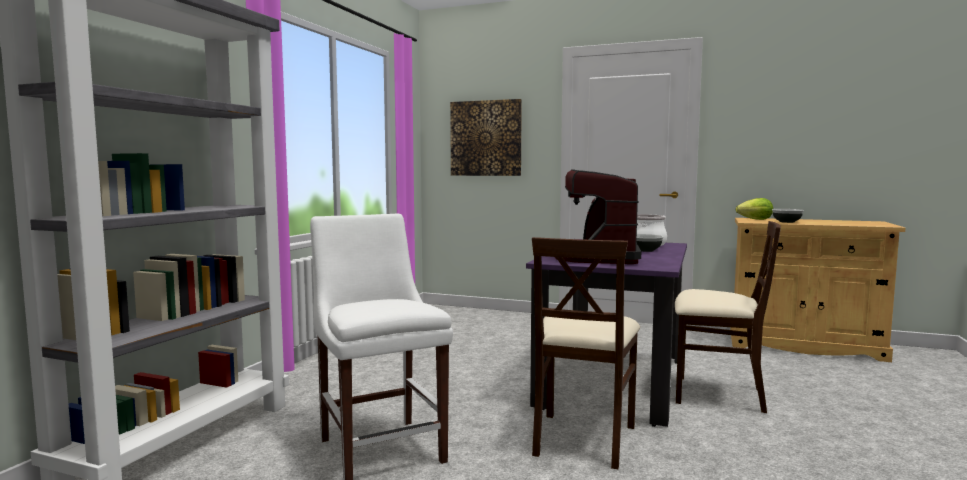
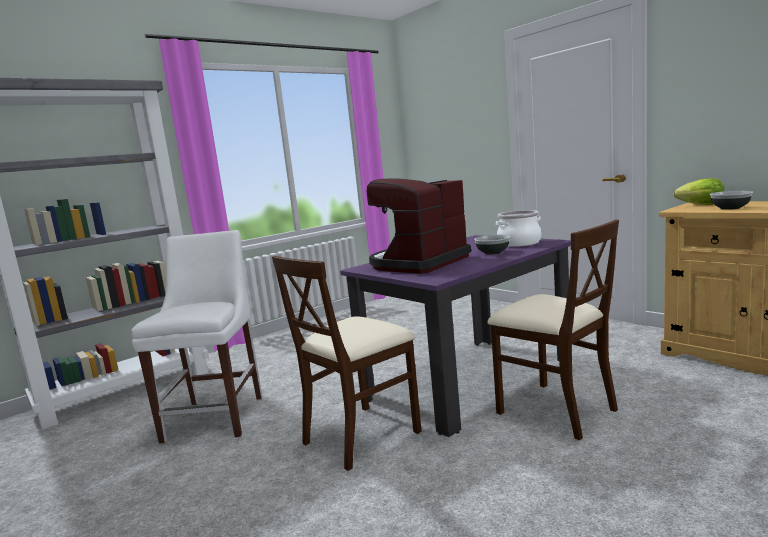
camera: 30 degrees right, 5 degrees up
picture [450,99,522,176] -> none

